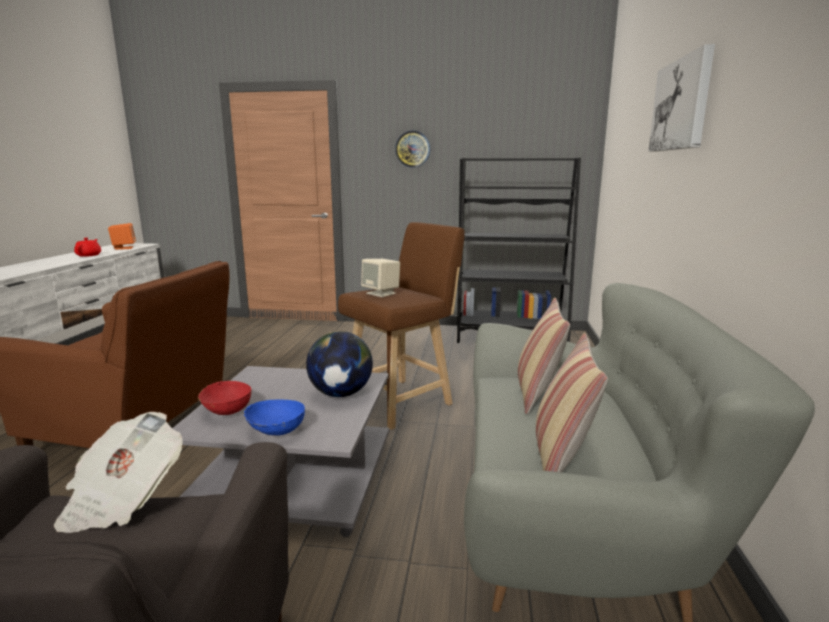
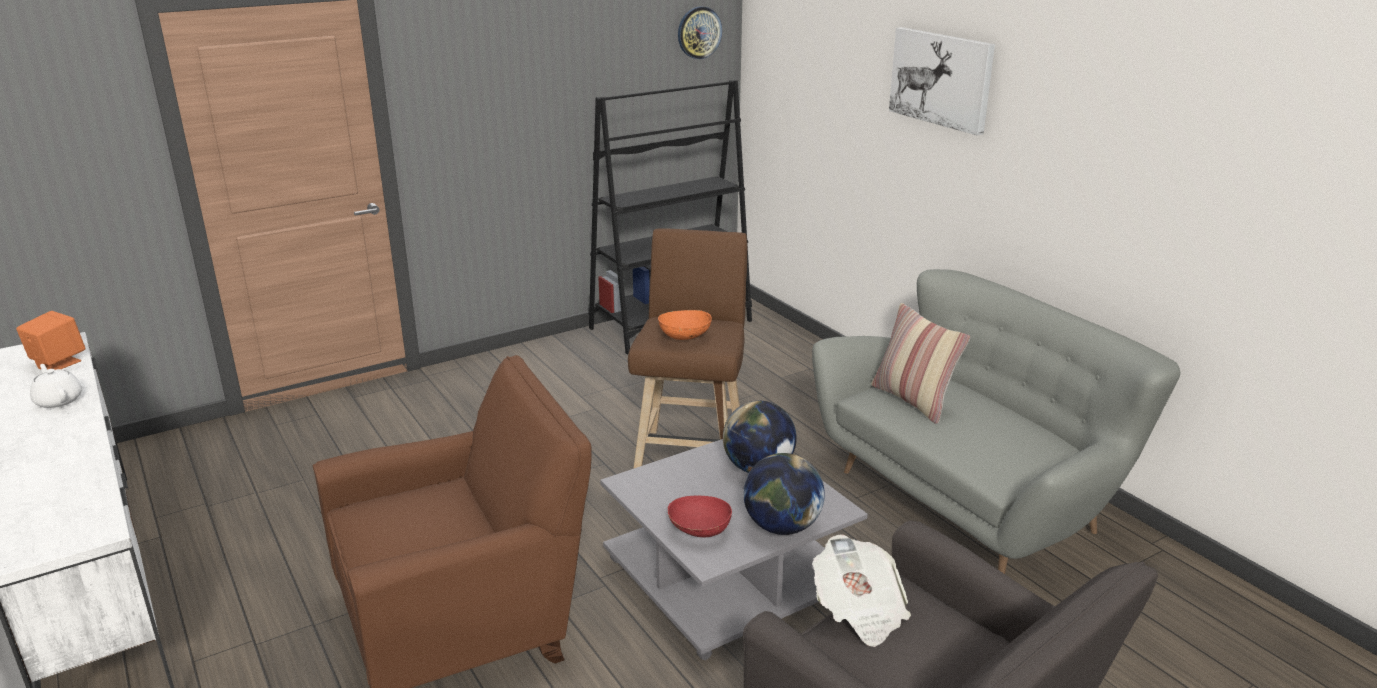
camera: 40 degrees left, 10 degrees up
red teapot [74,238,101,257] -> white teapot [30,364,82,408]
blue bowl [244,400,305,436] -> globe [743,453,825,535]
beige speaker [361,259,400,297] -> orange bowl [658,310,712,340]
wall clock [395,131,430,167] -> wall clock moved to [678,6,722,59]
pillow [536,333,608,472] -> none

